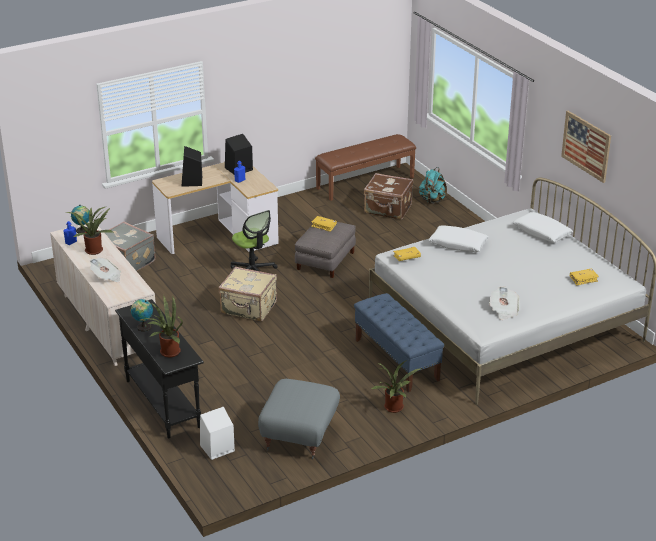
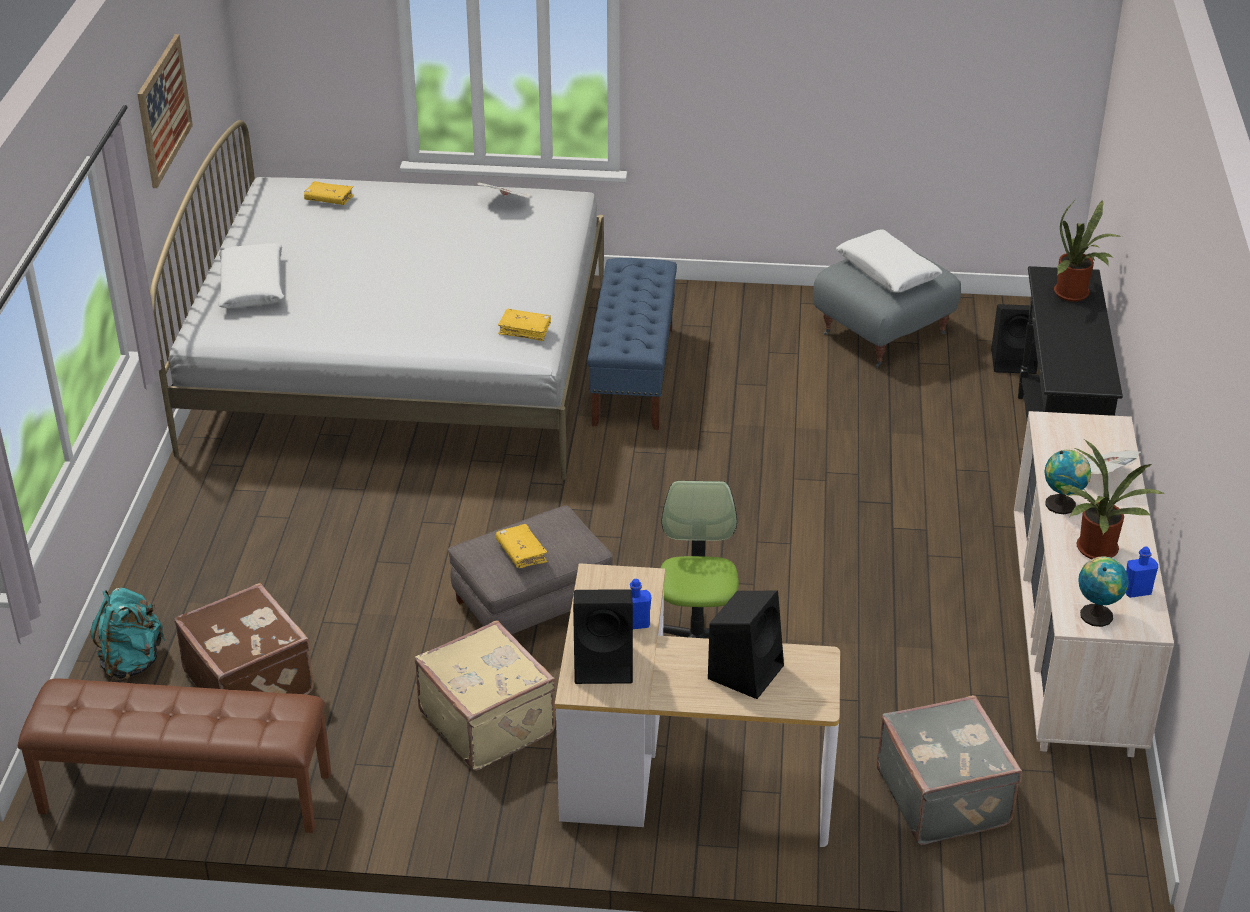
camera: 145 degrees left, 5 degrees up
globe [131,299,153,332] -> globe moved to [1045,450,1091,514]
white speaker [200,407,235,460] -> black speaker [991,304,1038,374]
beige suitcase [219,267,277,321] -> beige suitcase moved to [415,620,556,771]
potted plant [371,360,422,413] -> none
white pillow [428,225,489,252] -> white pillow moved to [836,230,943,293]

